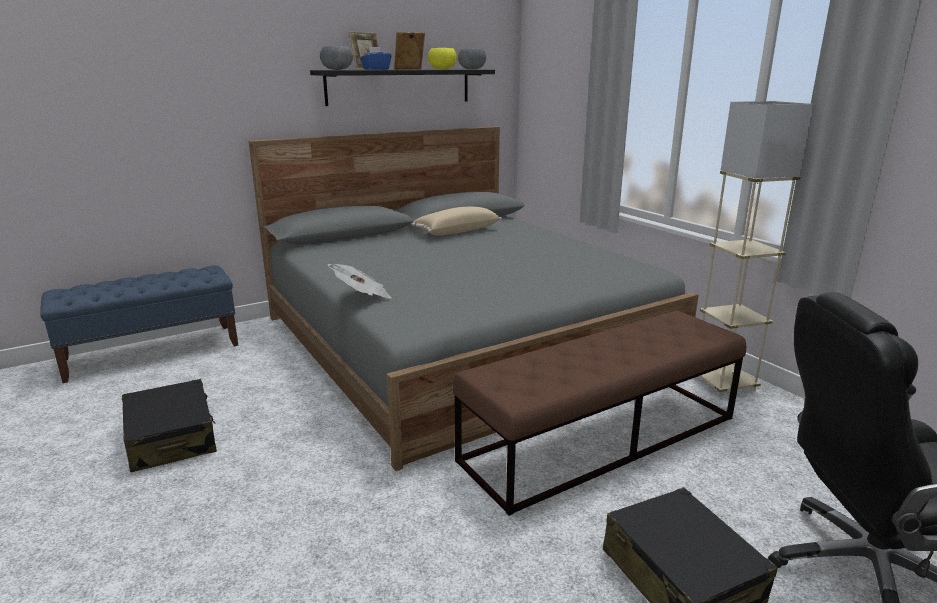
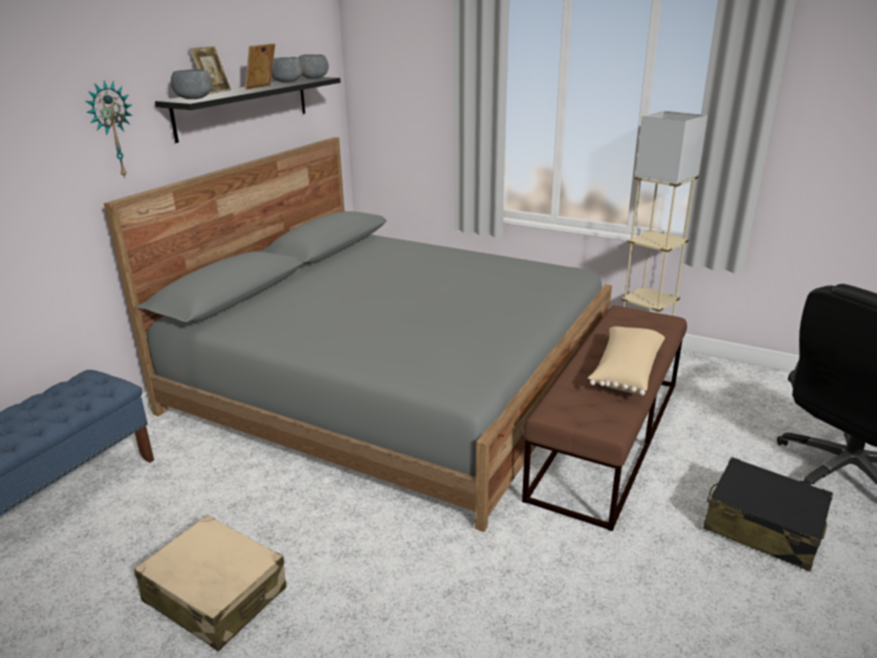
camera: 30 degrees left, 5 degrees up
black suitcase [122,379,217,472] -> beige suitcase [134,515,286,652]
newspaper [327,264,391,298] -> none
blue tissue box [360,47,391,70] -> none
beige pillow [412,207,502,235] -> beige pillow moved to [588,326,665,395]
yellow bowl [428,48,457,69] -> grey bowl [272,57,303,83]
none -> wall clock [86,80,133,178]

